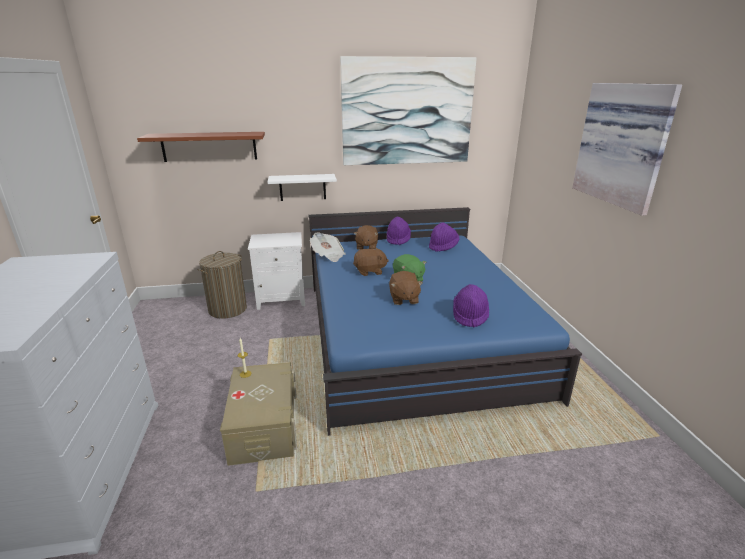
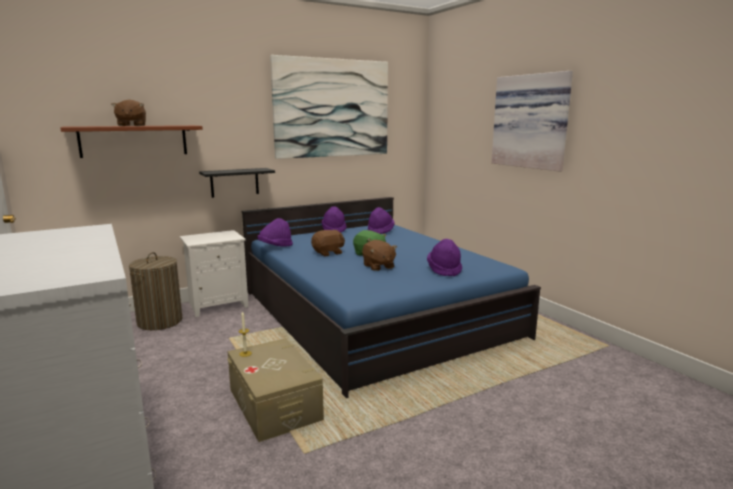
camera: 20 degrees left, 10 degrees down
white shelf [267,174,337,201] -> black shelf [199,168,275,198]
newspaper [310,232,346,262] -> purple hat [257,218,293,247]
brown plush toy [354,225,378,250] -> brown plush toy moved to [111,100,146,126]

